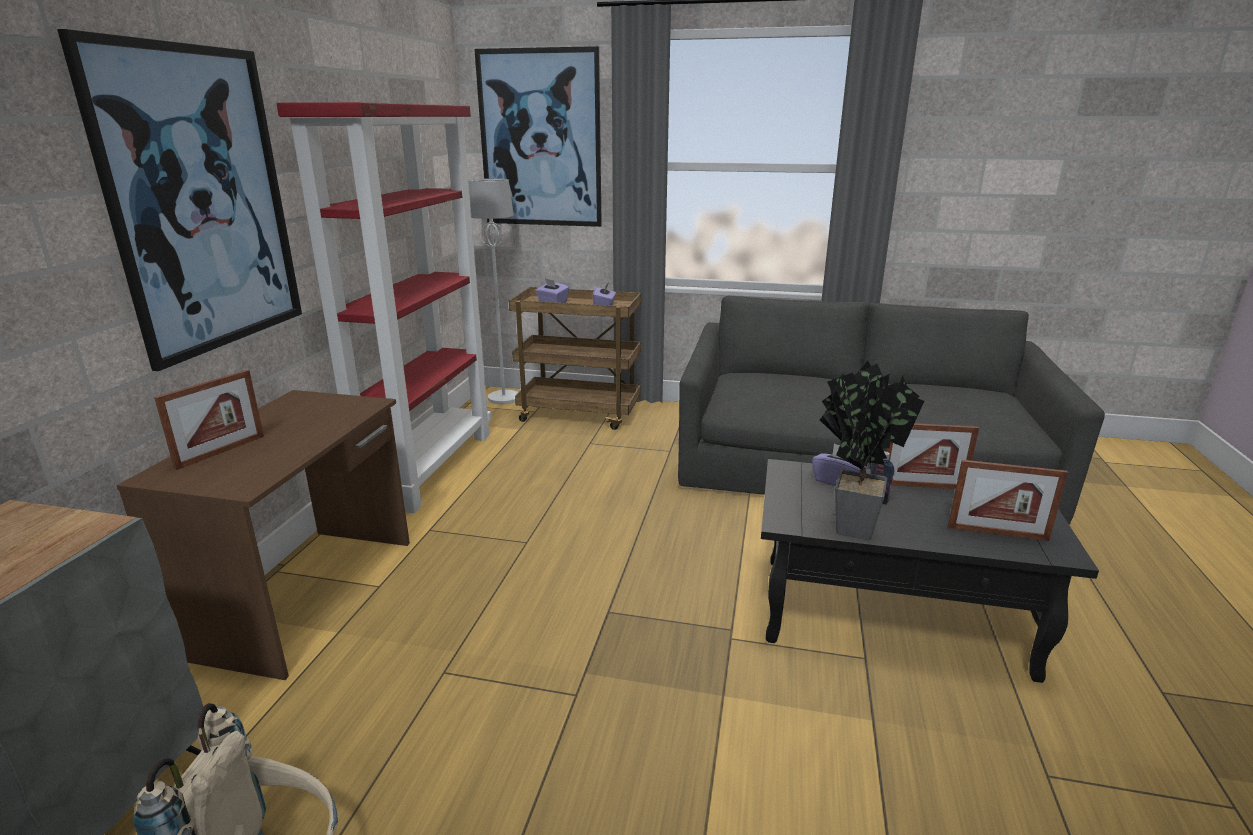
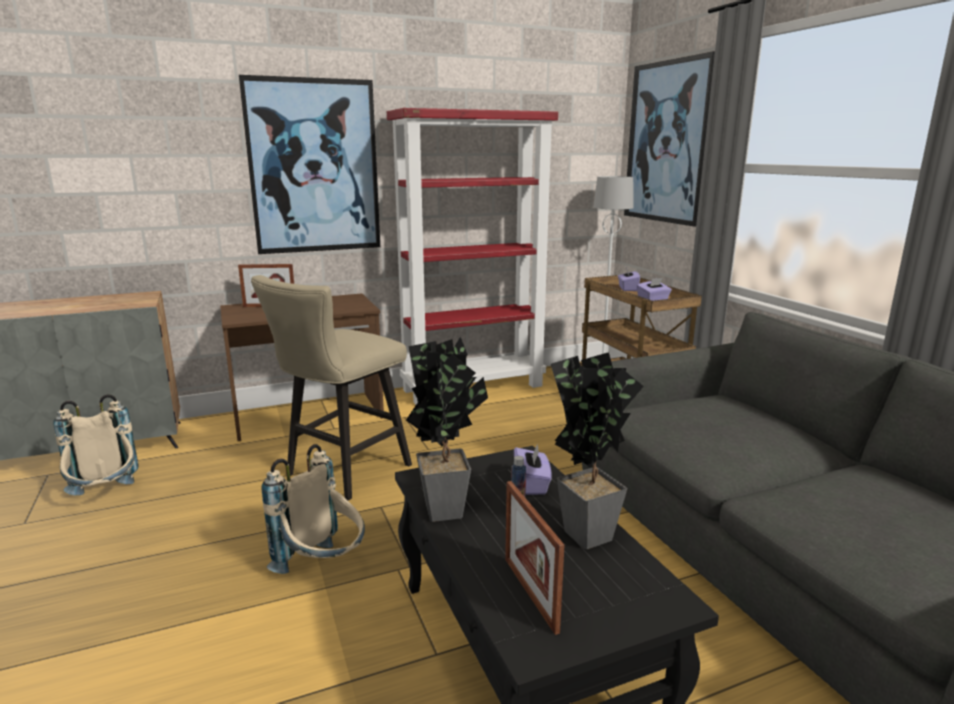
camera: 55 degrees right, 5 degrees down
picture frame [885,423,979,489] -> potted plant [551,352,644,549]
none -> beige stool [251,275,412,500]
none -> beige backpack [262,444,365,574]

